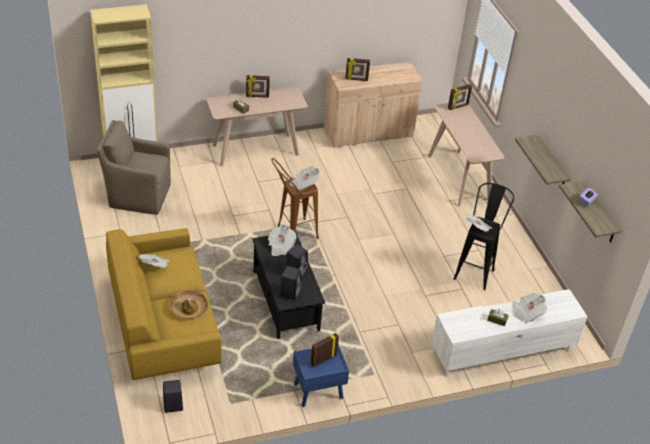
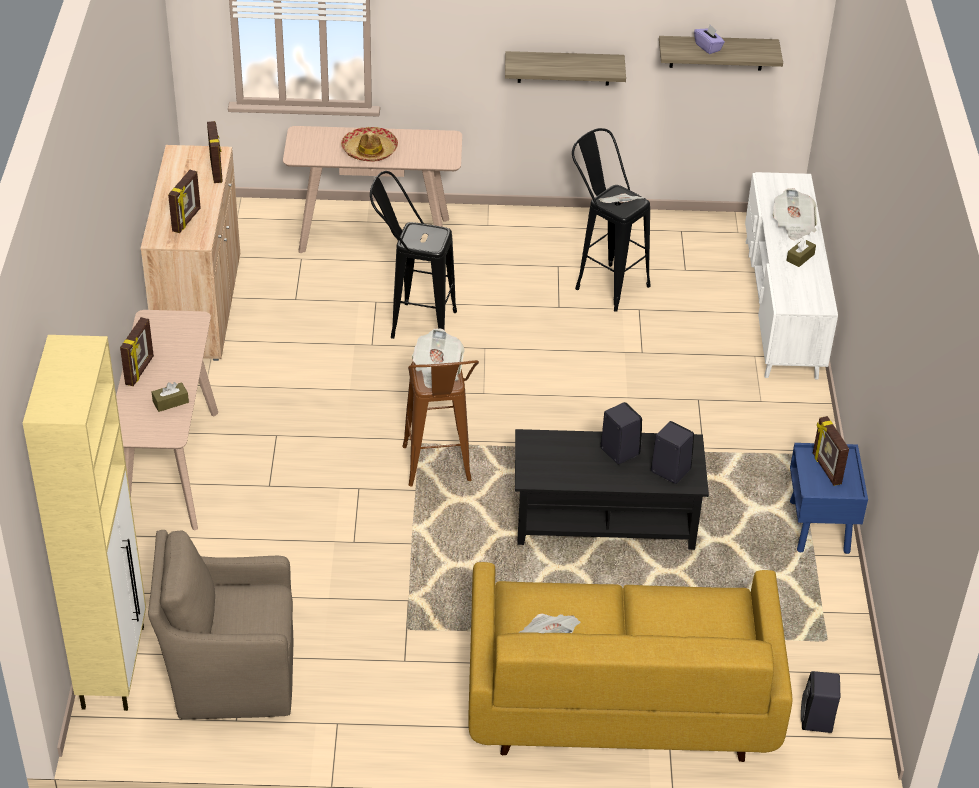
camera: 70 degrees left, 0 degrees up
brown armchair [96,120,171,215] -> brown armchair turned 60 degrees clockwise [148,530,293,719]
hat [170,290,208,319] -> hat moved to [341,127,398,162]
newspaper [268,224,297,256] -> none
picture frame [448,84,472,110] -> picture frame moved to [207,121,223,183]
none -> black stool [370,171,457,339]

